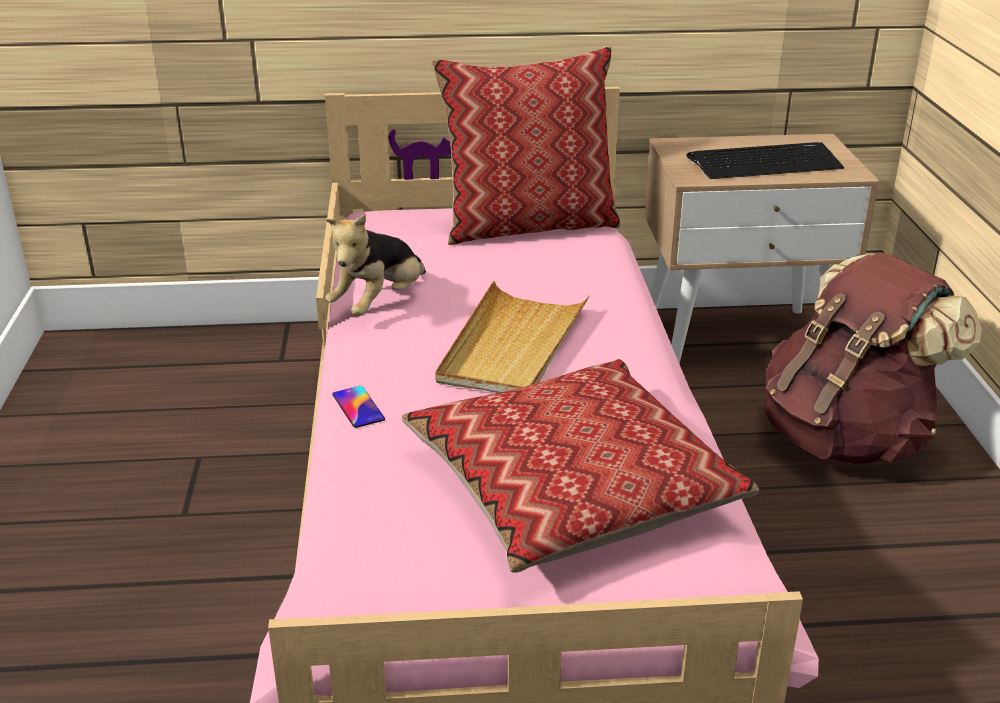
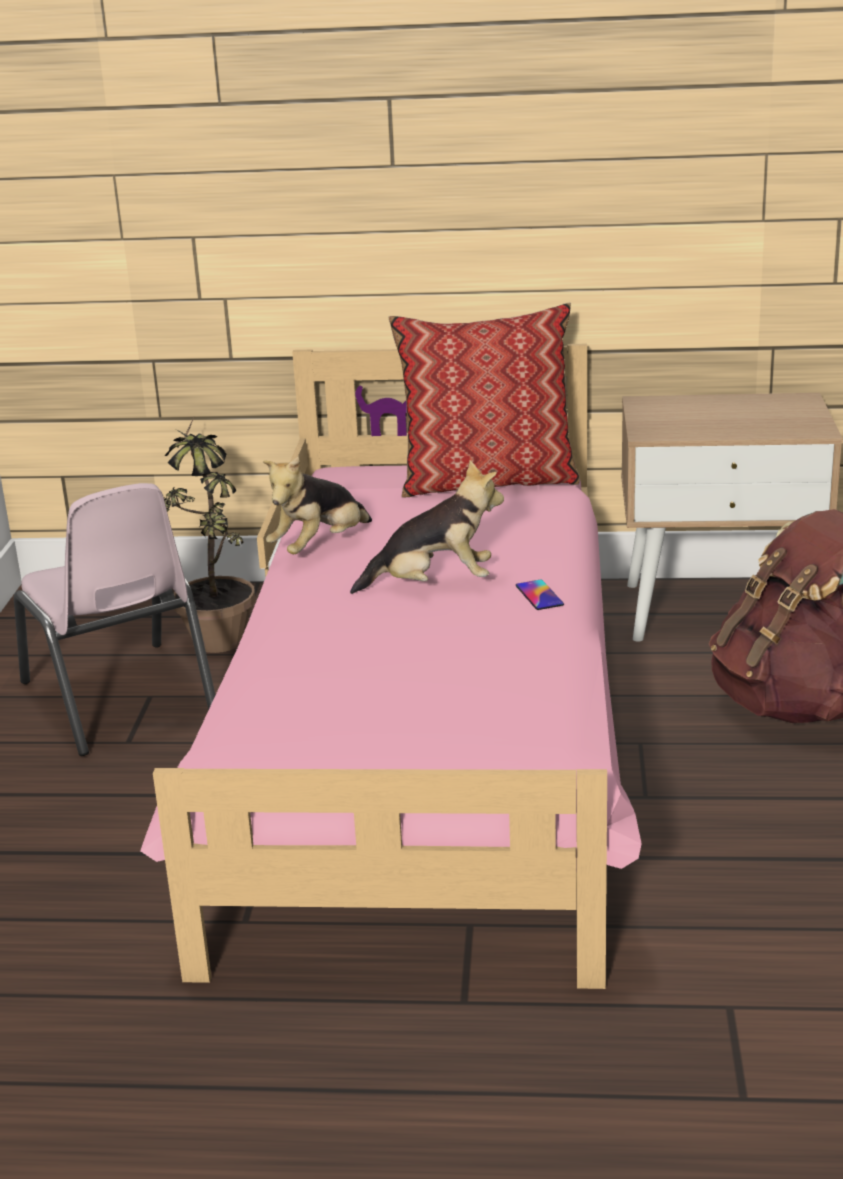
camera: 10 degrees right, 5 degrees down
phone [332,386,385,428] -> phone moved to [516,580,564,610]
pillow [402,359,759,573] -> none
beige tray [436,281,590,393] -> plush toy [350,460,504,594]
keyboard [686,142,844,179] -> none
none -> pink chair [14,483,215,756]
none -> potted plant [164,418,255,653]

